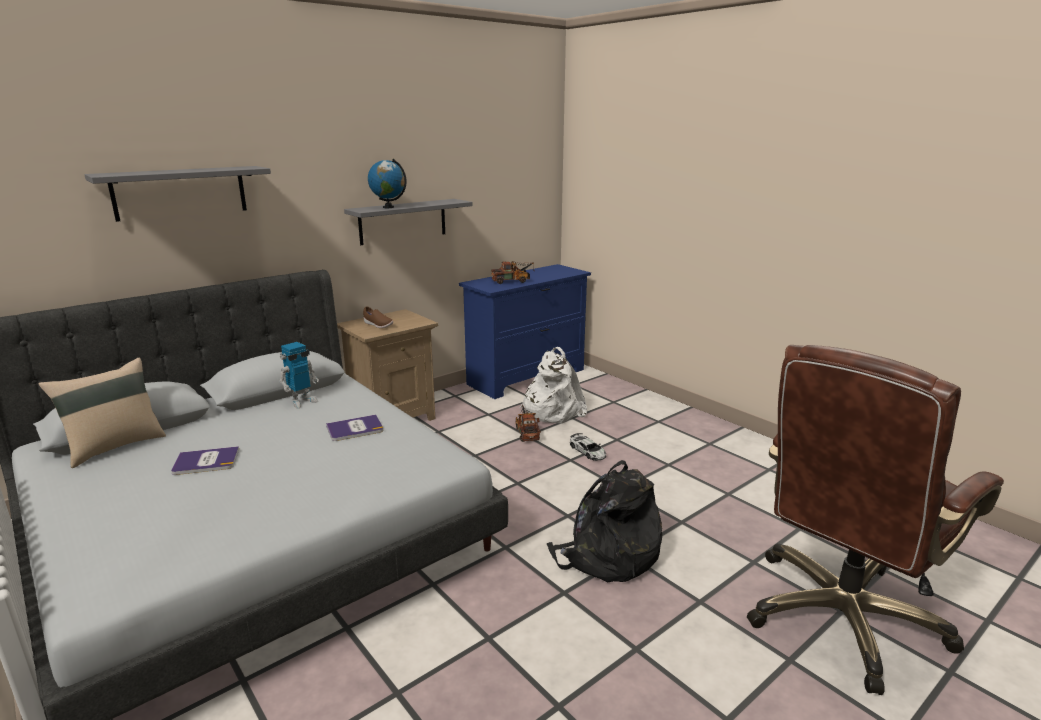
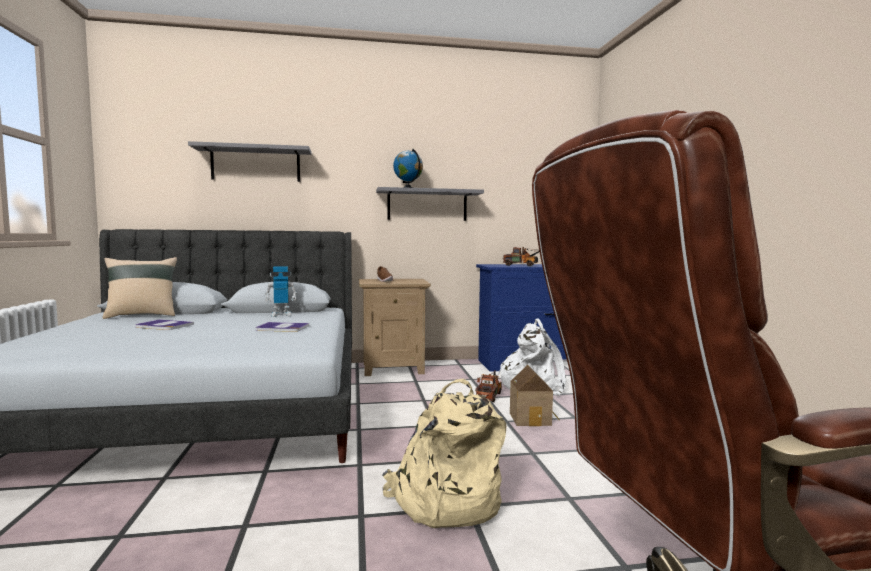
camera: 30 degrees right, 15 degrees down
black backpack [547,460,662,583] -> beige backpack [382,379,506,528]
toy car [570,433,606,461] -> toy house [510,365,560,426]

